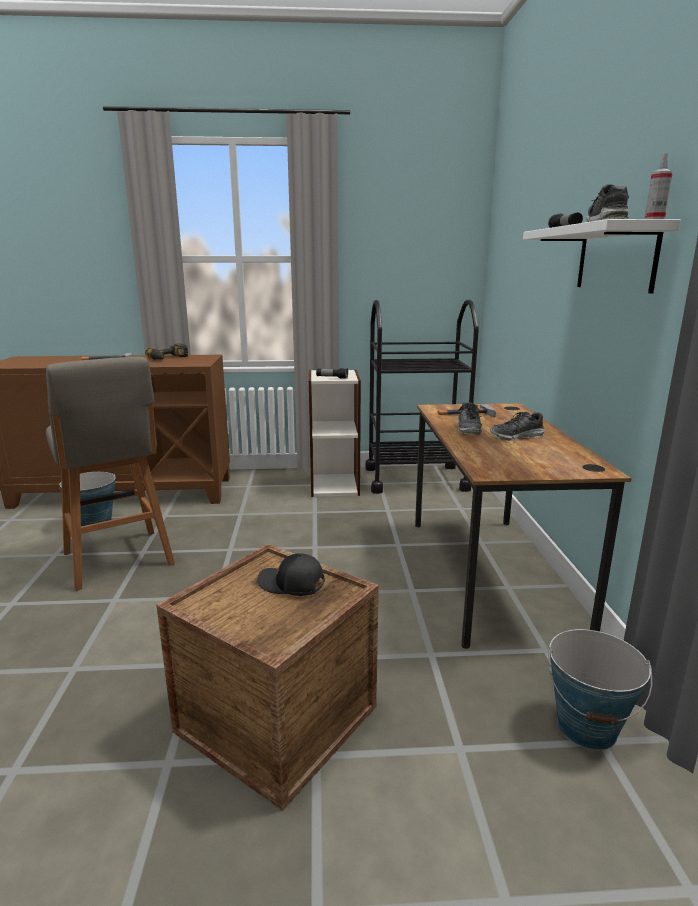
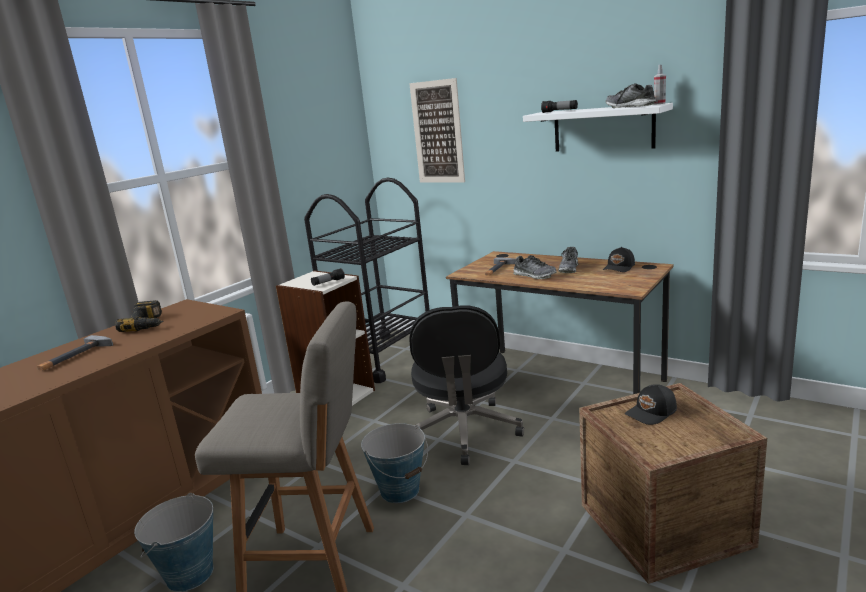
camera: 50 degrees left, 0 degrees up
bucket [548,629,652,750] -> bucket moved to [361,423,428,503]
none -> picture [409,78,465,182]
none -> black office chair [409,305,524,465]
none -> black cap [603,247,635,272]

